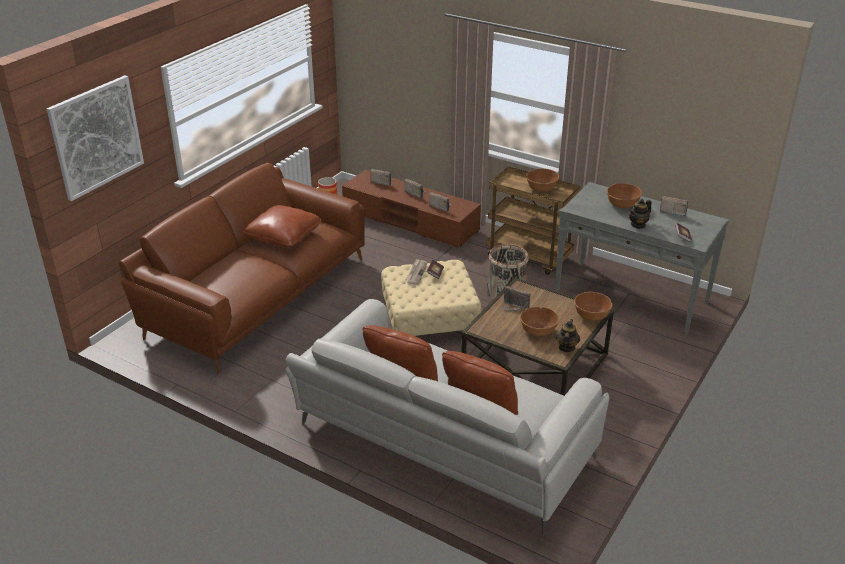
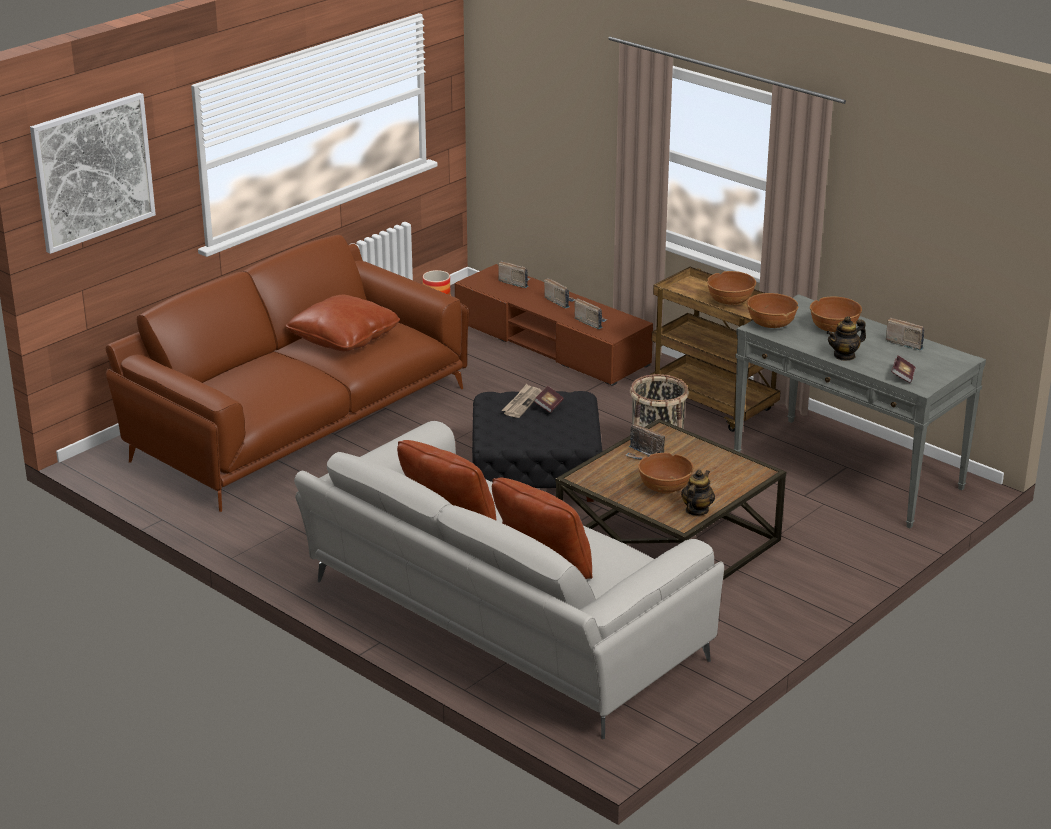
camera: 10 degrees right, 5 degrees down
beige ottoman [381,260,482,336] -> black ottoman [472,391,602,502]
brown bowl [574,292,613,321] -> brown bowl moved to [747,293,798,328]

